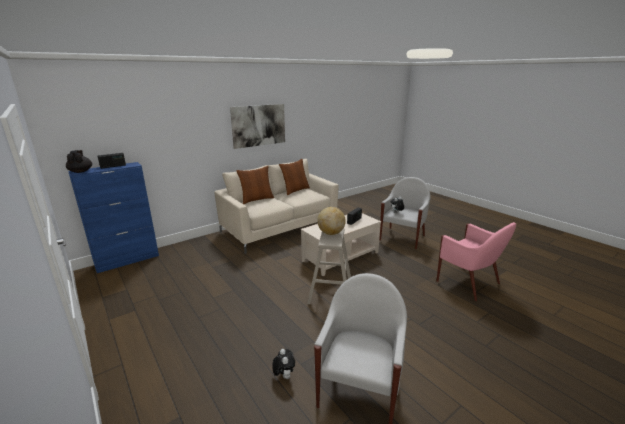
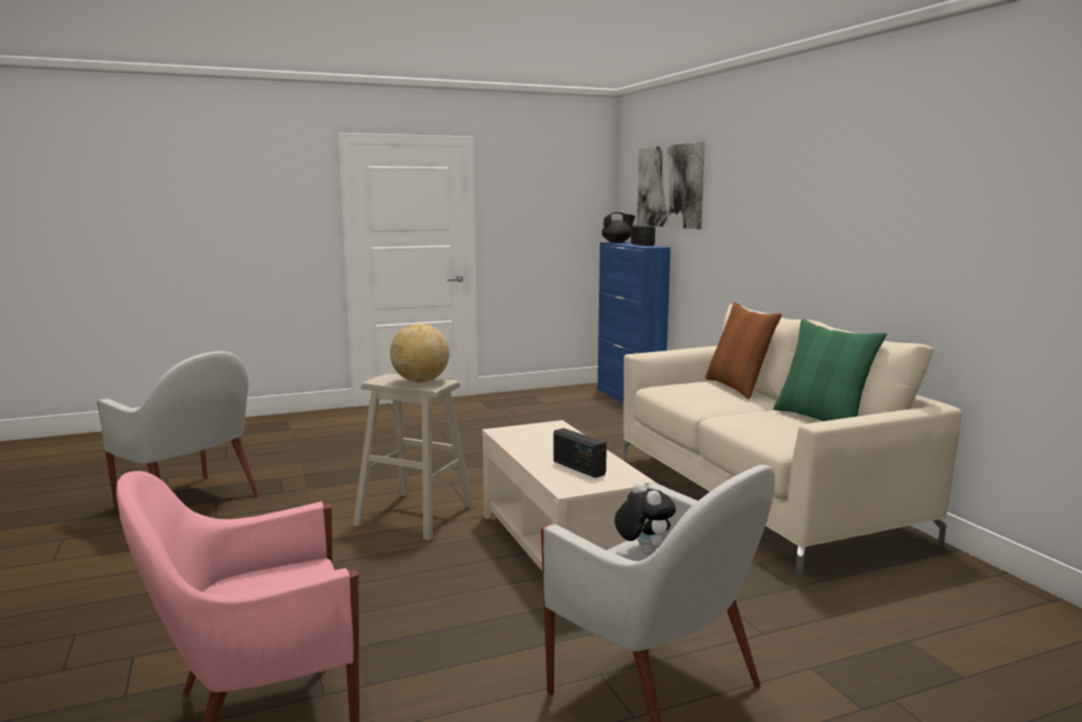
camera: 105 degrees right, 10 degrees down
picture [230,104,285,149] -> picture moved to [637,142,705,229]
plush toy [272,349,295,379] -> none
brown pillow [279,159,310,195] -> green pillow [773,319,887,421]

